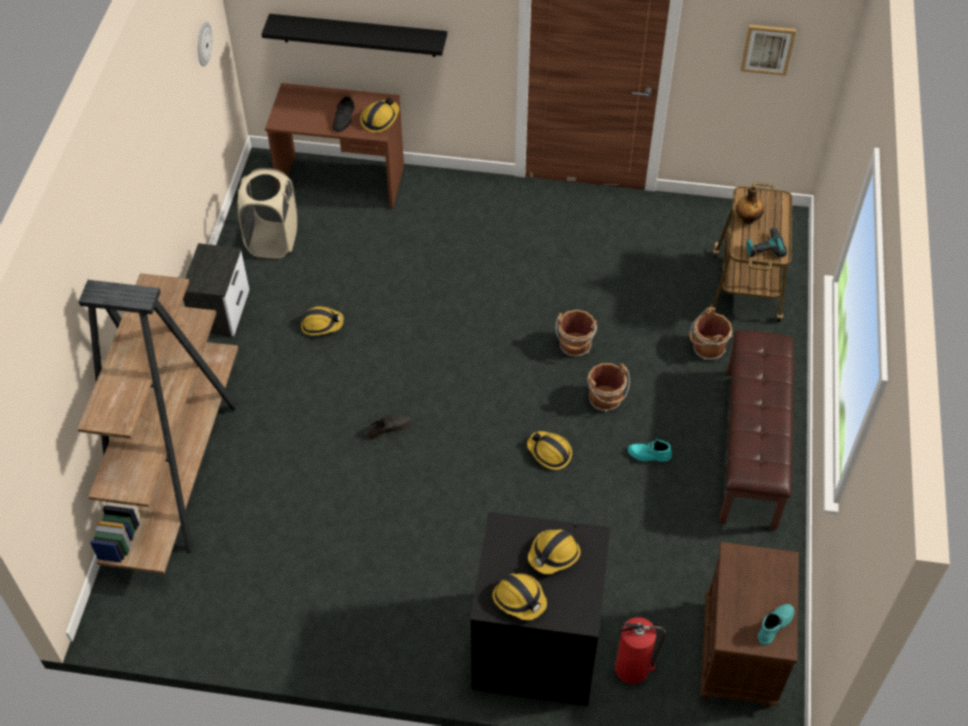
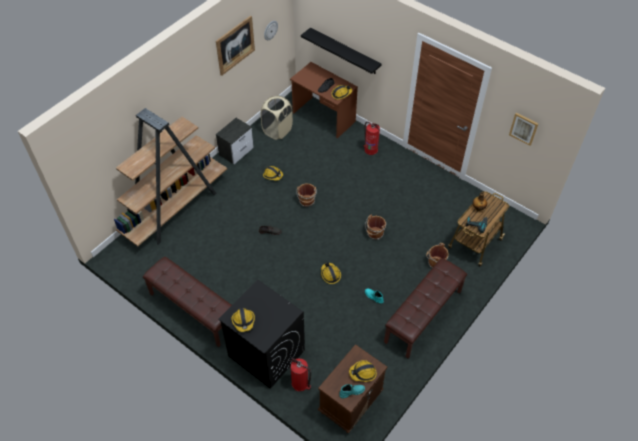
camera: 30 degrees right, 0 degrees up
hard hat [528,529,581,574] -> hard hat moved to [349,360,377,382]
brown bucket [588,363,630,412] -> brown bucket moved to [296,184,317,207]
none -> brown bench [143,257,232,347]
none -> picture [216,16,255,76]
none -> fire extinguisher [363,122,380,155]

